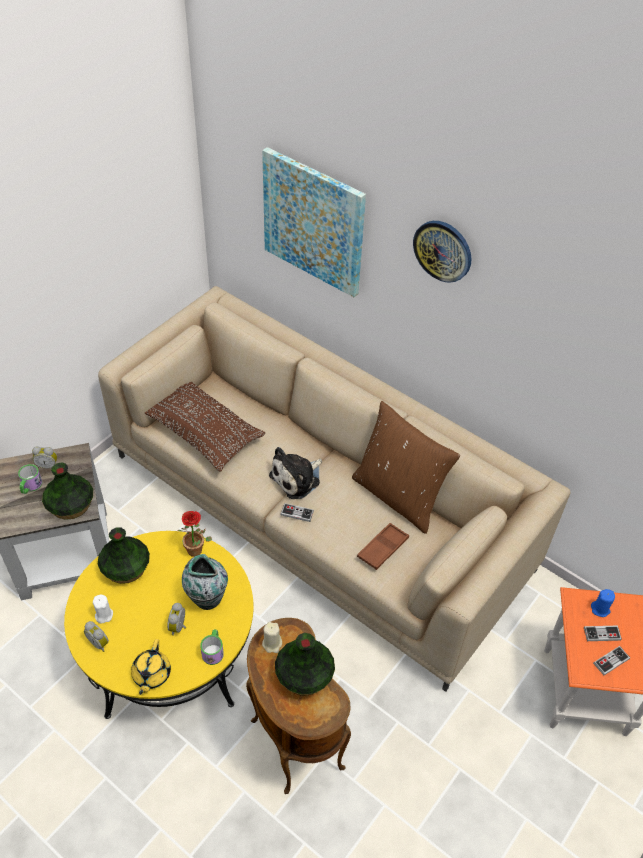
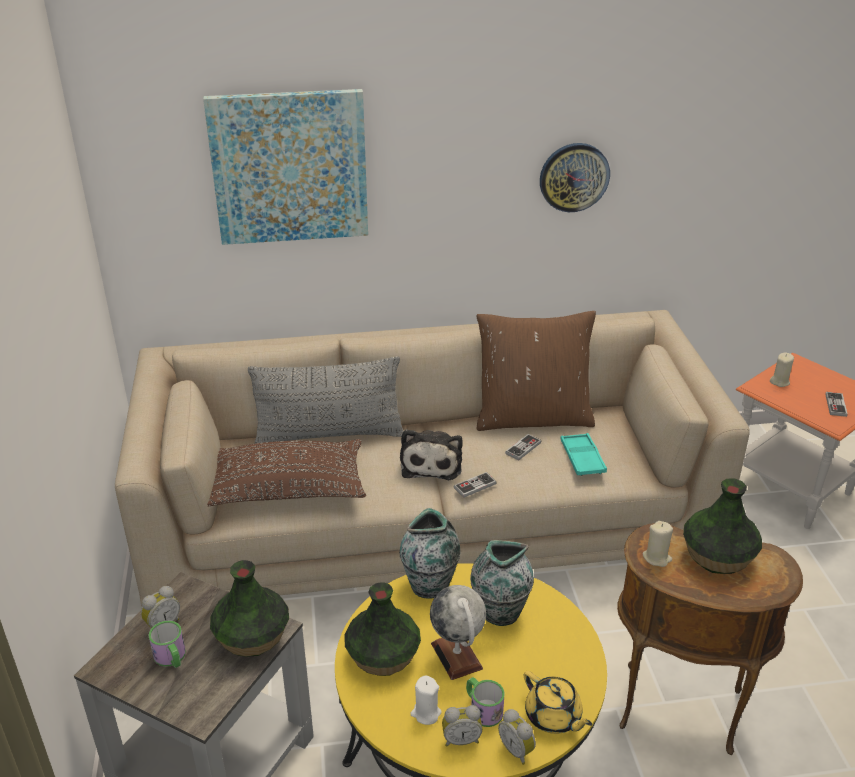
camera: 45 degrees left, 15 degrees down
alarm clock [167,603,186,636] -> alarm clock moved to [498,709,536,765]
potted plant [178,511,212,557] -> vase [399,508,461,599]
mug [200,630,224,665] -> mug moved to [466,677,505,727]
brown tray [357,523,409,570] -> turquoise tray [560,433,607,476]
wall clock [413,221,472,283] -> wall clock moved to [540,143,610,212]
game controller [584,625,622,641] -> game controller moved to [505,434,542,460]
blue candle [591,589,615,617] -> beige candle [770,352,794,387]
none -> grey pillow [248,356,404,444]
none -> globe [430,585,486,680]

